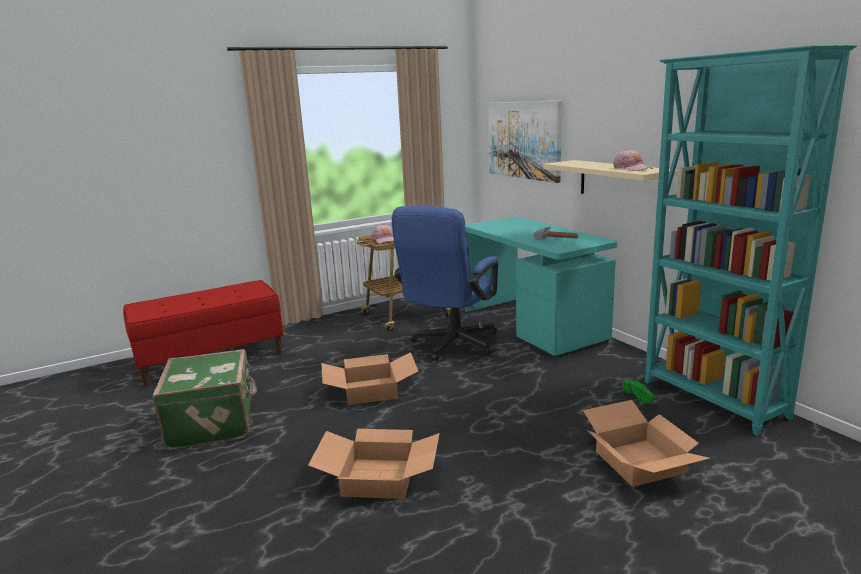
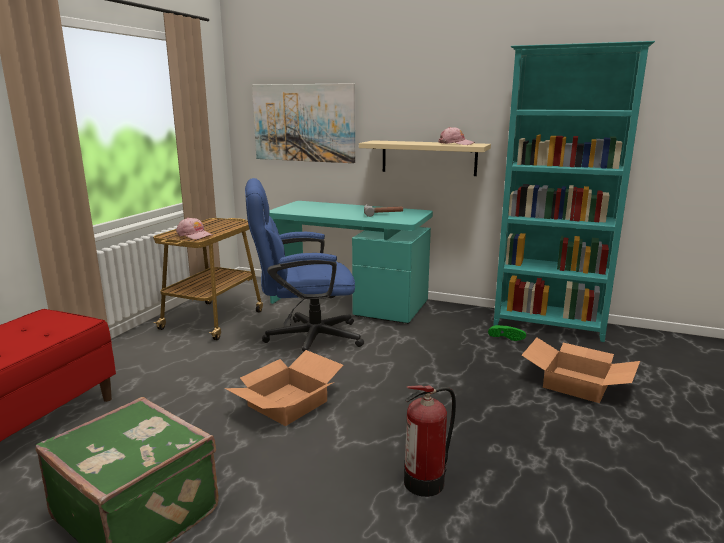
camera: 40 degrees left, 0 degrees up
cardboard box [308,429,440,499] -> fire extinguisher [404,385,456,497]
blue office chair [392,206,498,361] -> blue office chair turned 90 degrees clockwise [245,178,364,354]

